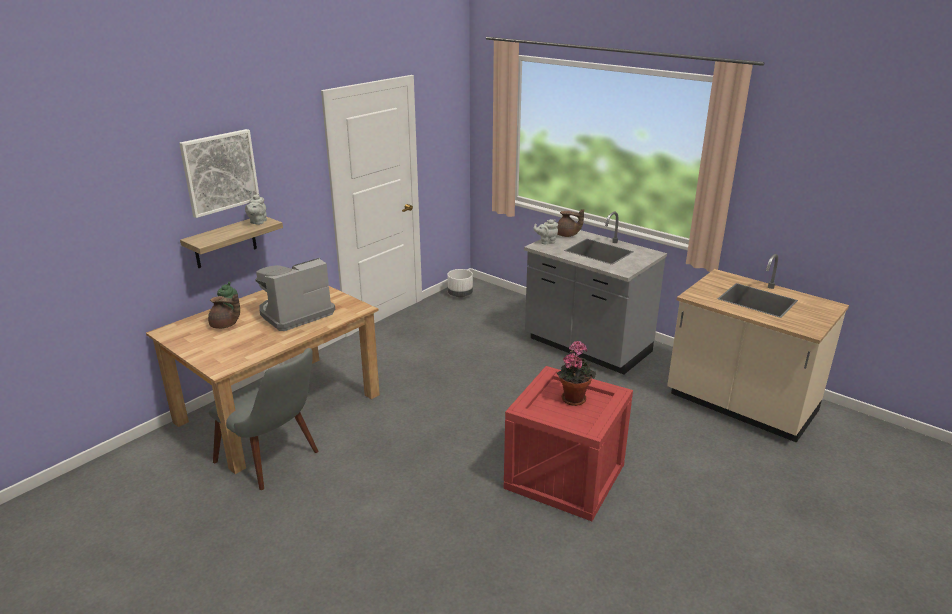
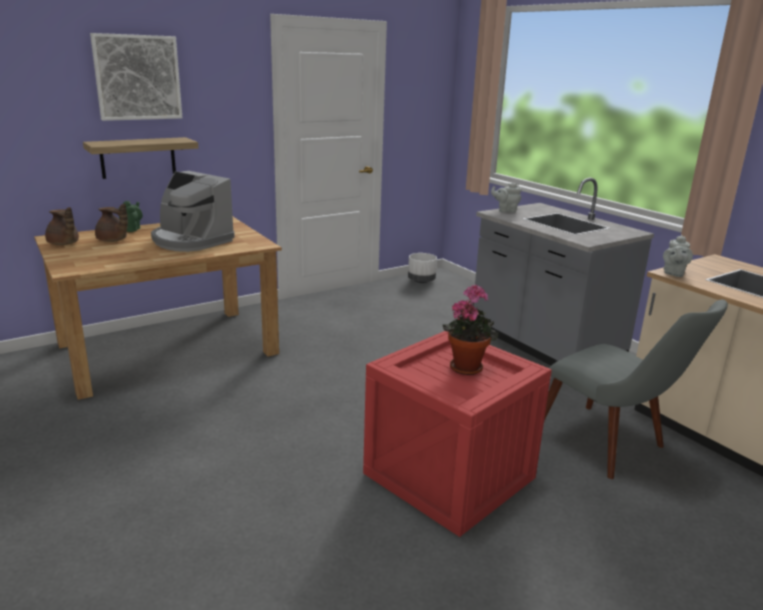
camera: 15 degrees right, 5 degrees down
grey chair [209,348,319,490] -> grey chair moved to [544,300,728,479]
grey teapot [245,194,267,225] -> grey teapot moved to [663,235,693,277]
coffee machine [255,258,335,331] -> coffee machine turned 120 degrees counterclockwise [151,171,235,252]
brown teapot [557,209,584,237] -> brown teapot moved to [45,207,79,245]

